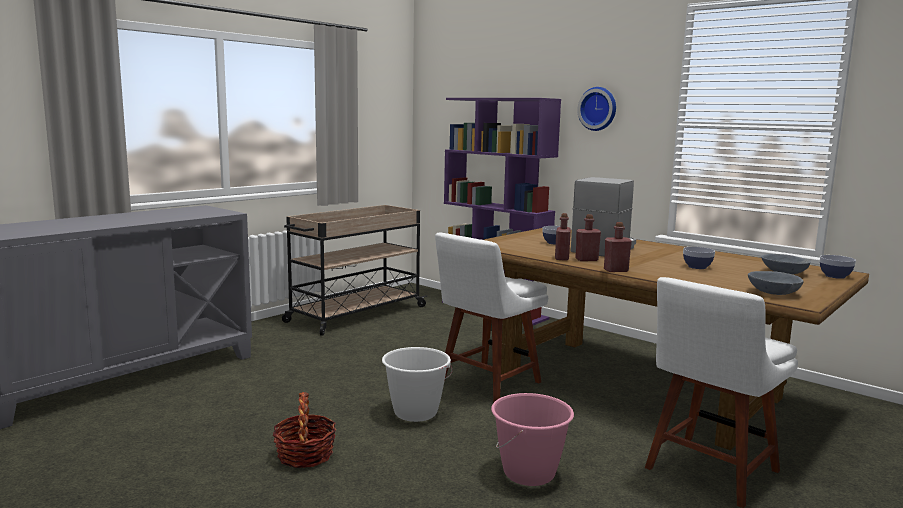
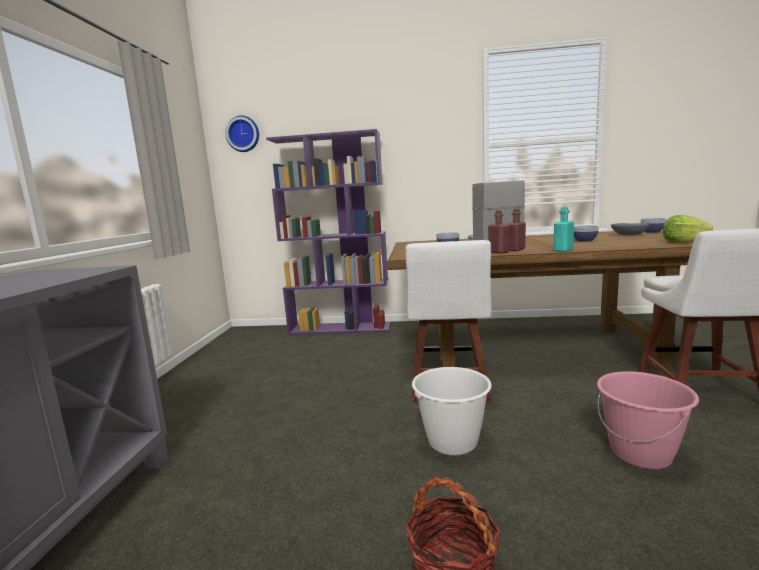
camera: 35 degrees left, 0 degrees up
beige cart [282,205,428,336] -> none
wall clock [577,87,616,131] -> wall clock moved to [226,115,259,152]
red bottle [604,222,632,272] -> turquoise bottle [553,207,574,252]
grey bowl [748,271,804,295] -> lettuce [663,215,713,243]

